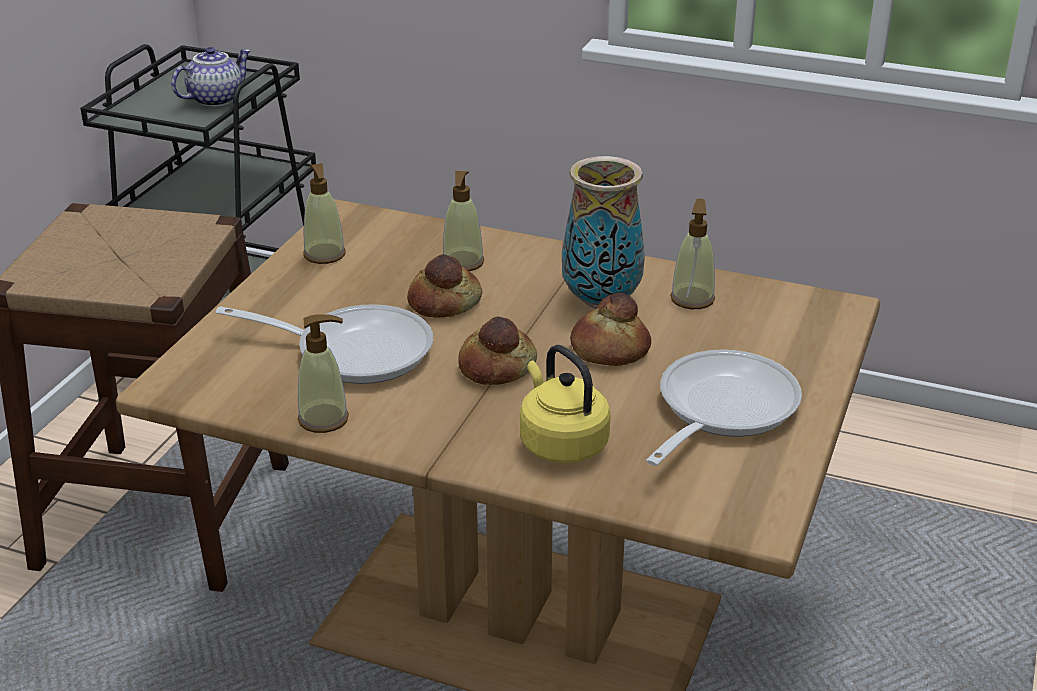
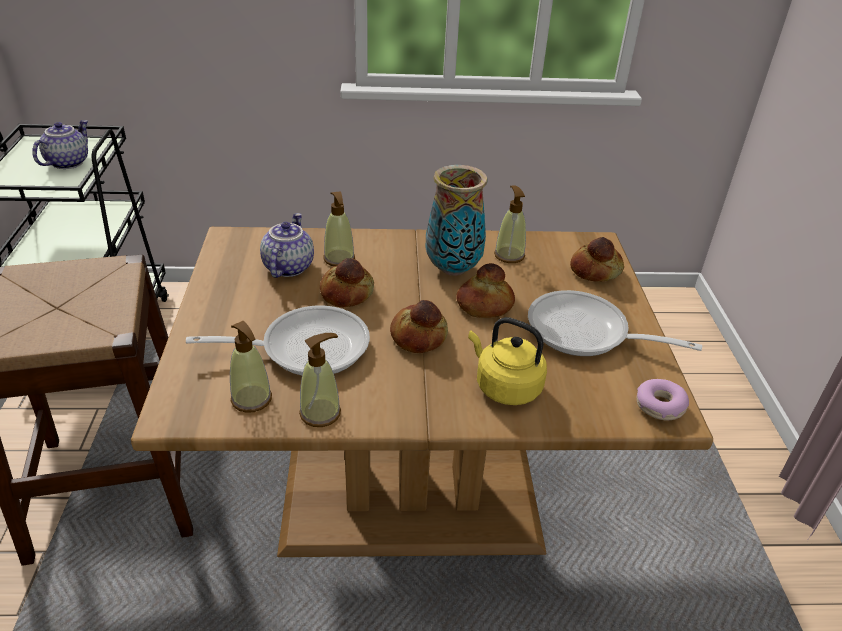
camera: 25 degrees left, 5 degrees up
soap dispenser [303,163,345,264] -> soap dispenser moved to [230,321,272,413]
frying pan [646,349,802,466] -> frying pan turned 75 degrees counterclockwise [528,290,703,356]
none -> teapot [260,213,314,278]
none -> bread [570,237,624,282]
none -> donut [636,379,689,420]

